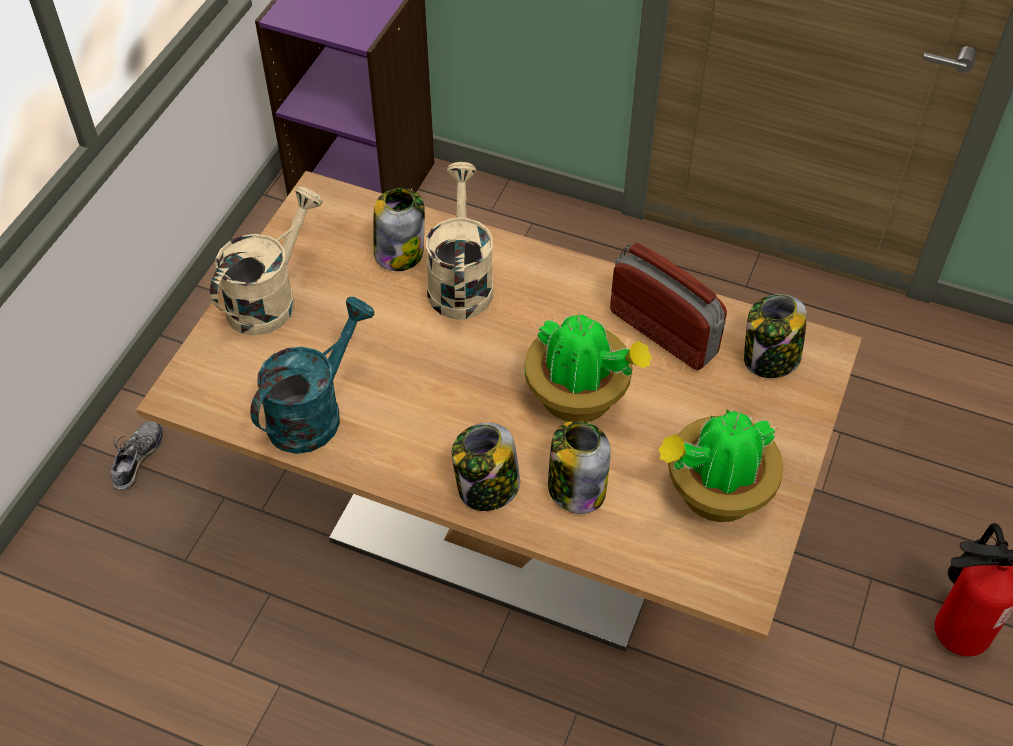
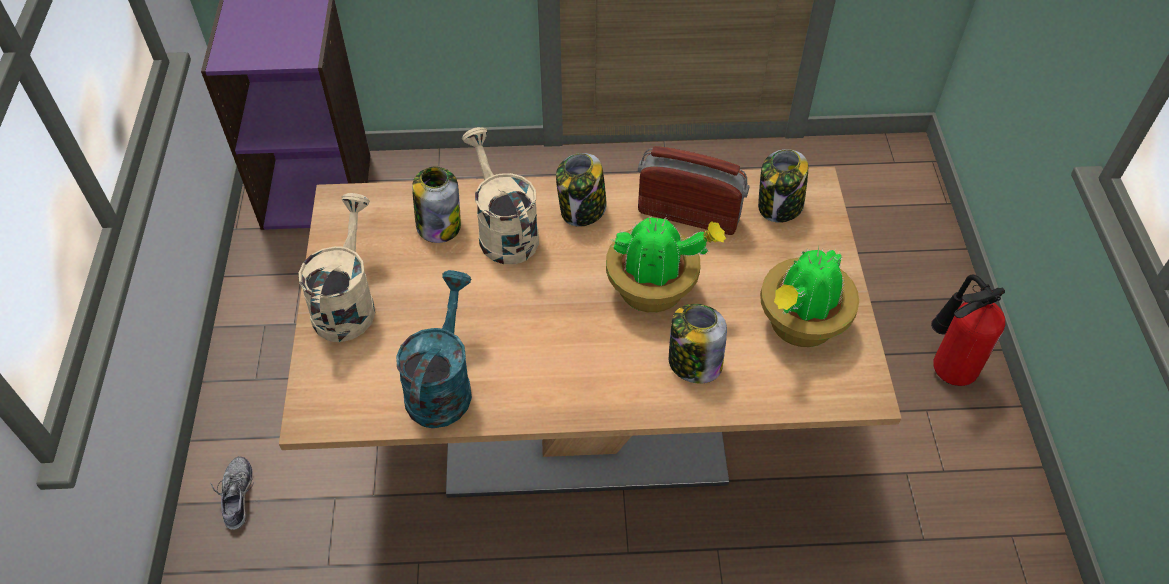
camera: 25 degrees left, 0 degrees up
jar [452,423,520,511] -> jar moved to [556,153,607,227]

